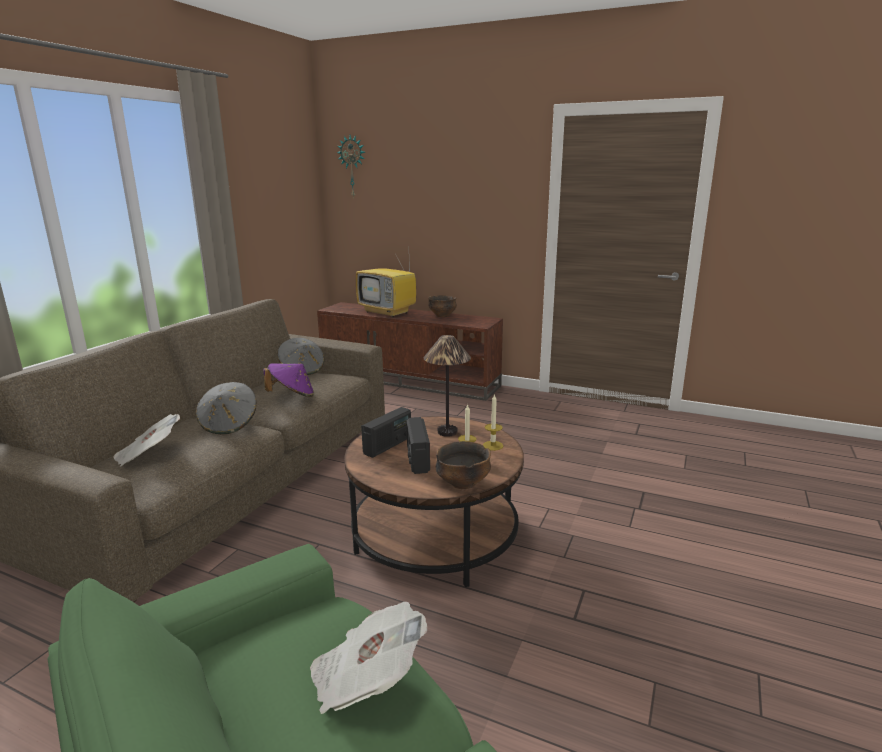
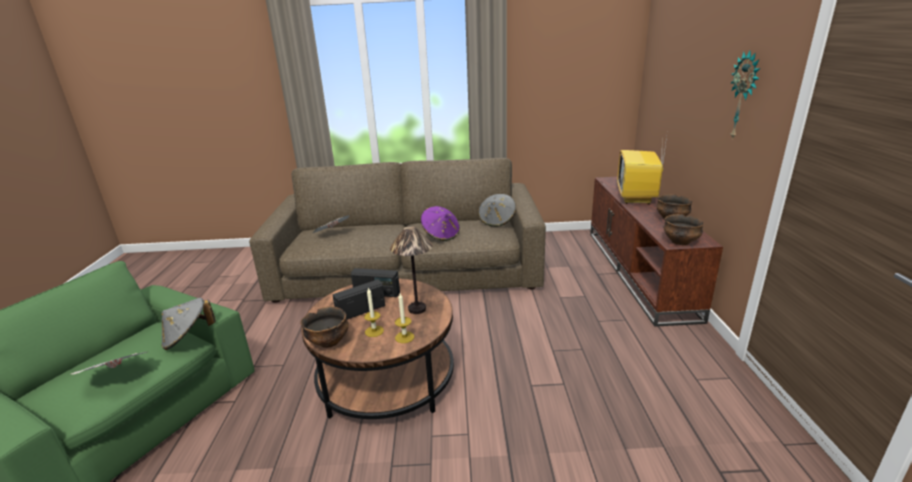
camera: 65 degrees right, 5 degrees up
grey hat [196,382,257,434] -> grey hat moved to [161,298,216,350]
wall clock [337,135,365,197] -> wall clock moved to [730,51,761,139]
none -> bowl [663,214,703,245]

